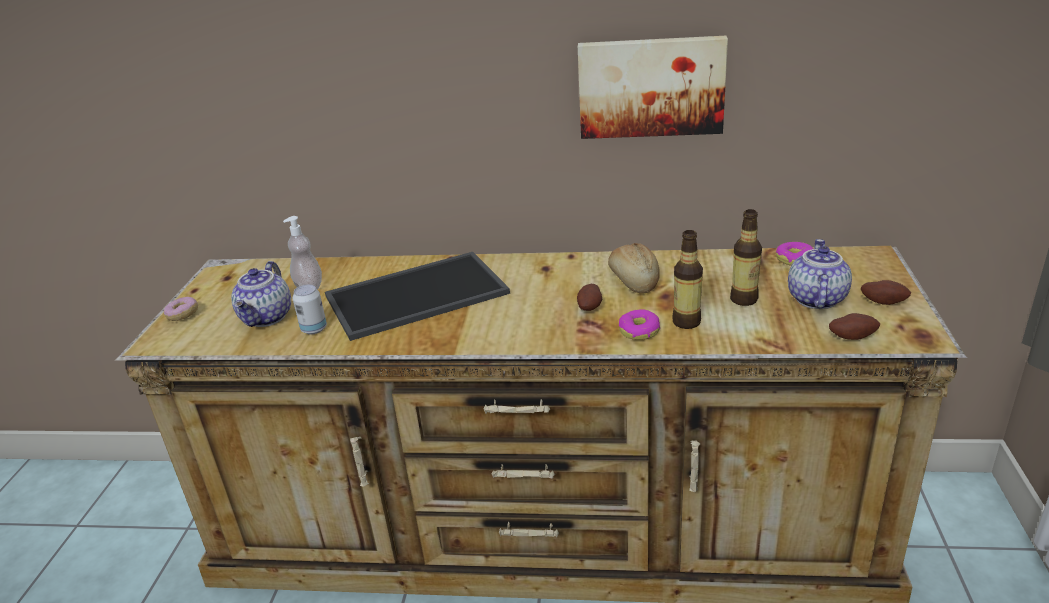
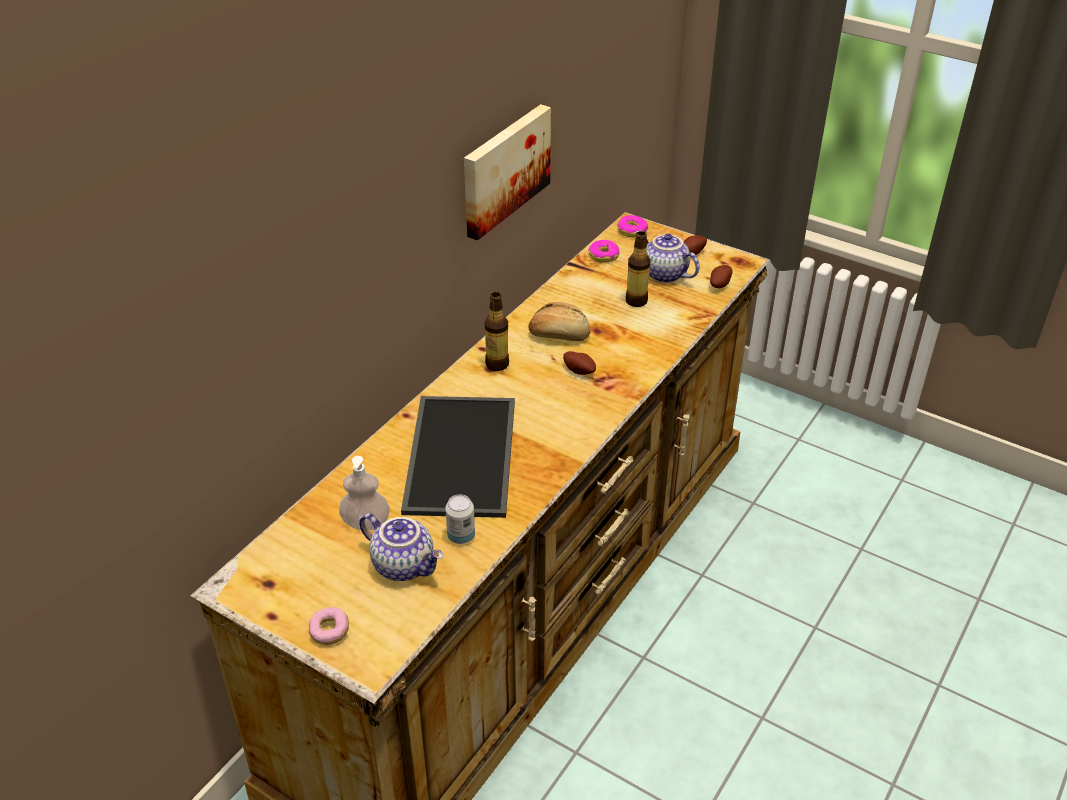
camera: 65 degrees left, 10 degrees up
donut [619,309,660,340] -> donut moved to [617,215,648,237]
bottle [672,230,703,329] -> bottle moved to [484,292,509,371]

